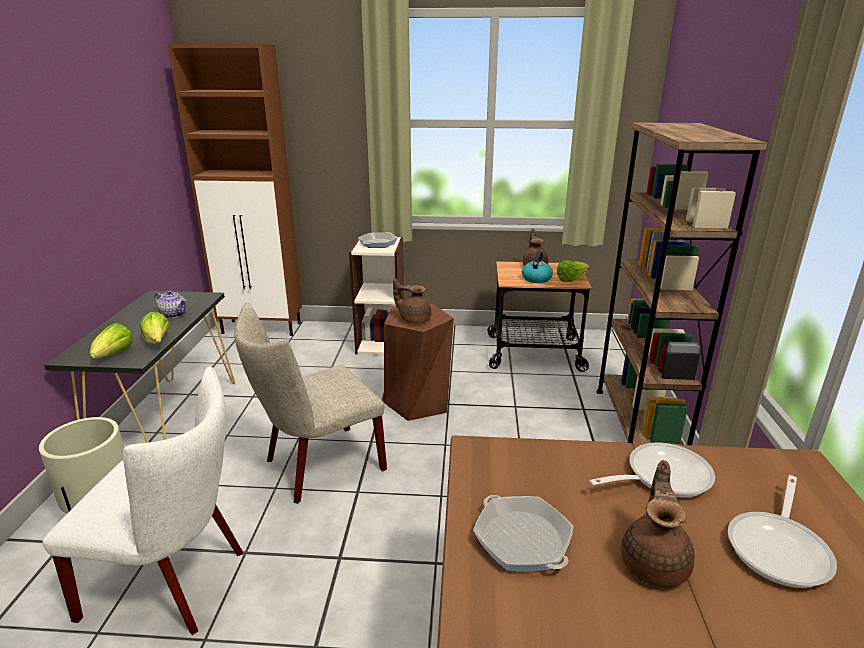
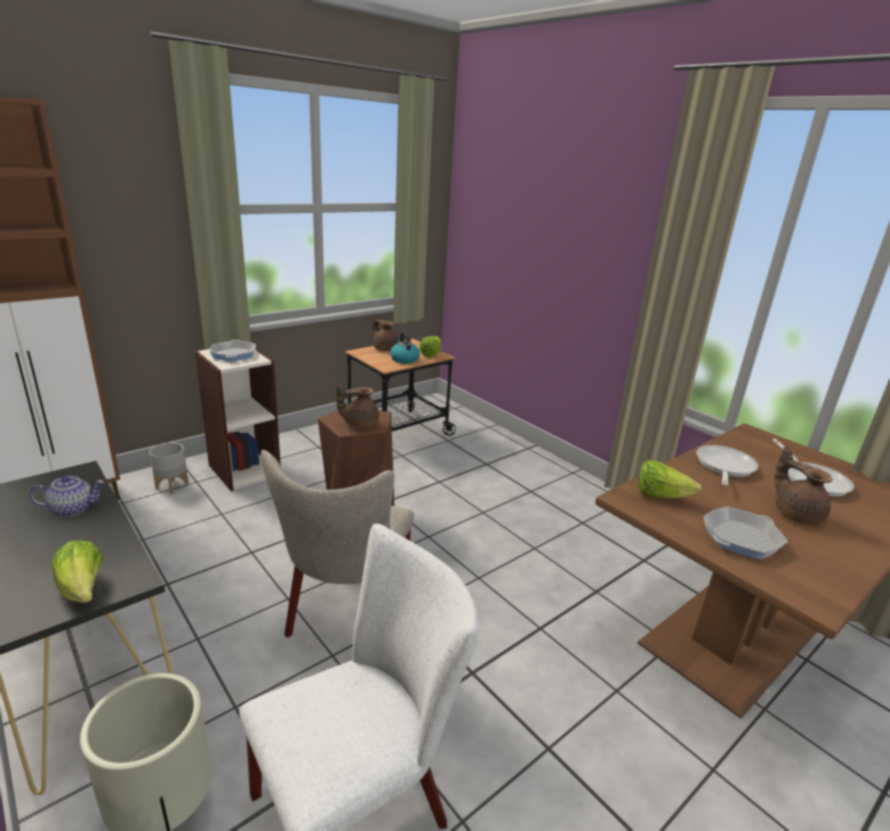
camera: 45 degrees left, 0 degrees up
lettuce [140,312,170,344] -> lettuce moved to [638,460,702,498]
frying pan [473,495,574,571] -> frying pan turned 135 degrees clockwise [703,506,788,559]
brown bookcase [596,123,767,445] -> none
none -> grey planter [149,442,189,494]

